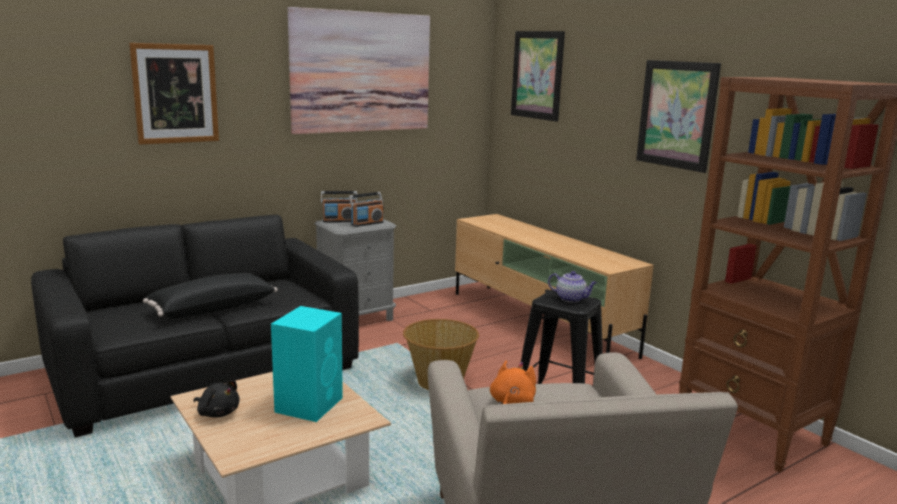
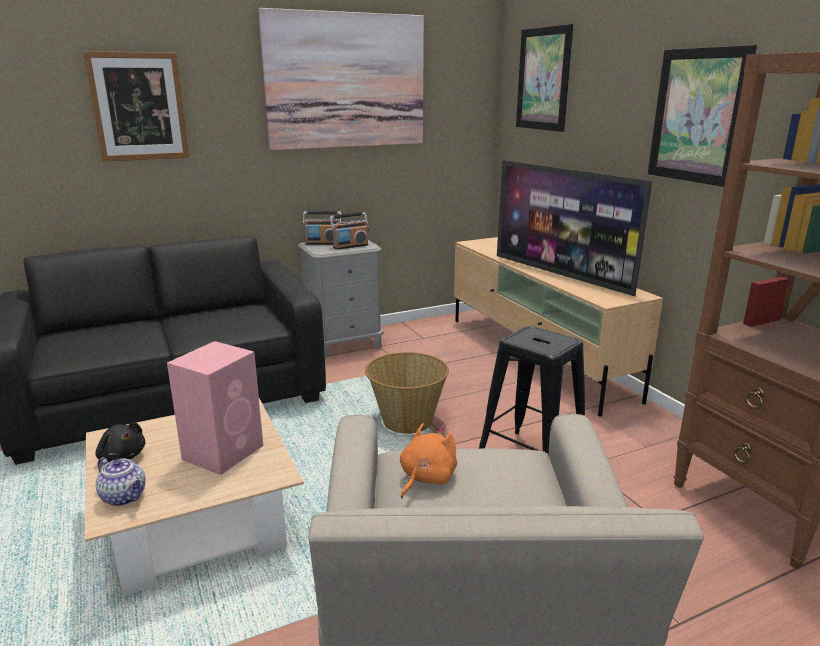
camera: 10 degrees right, 5 degrees up
black pillow [143,273,278,319] -> none
turquoise speaker [271,306,343,422] -> pink speaker [167,341,263,475]
teapot [548,271,597,302] -> teapot moved to [96,457,146,506]
none -> television [497,160,652,296]

